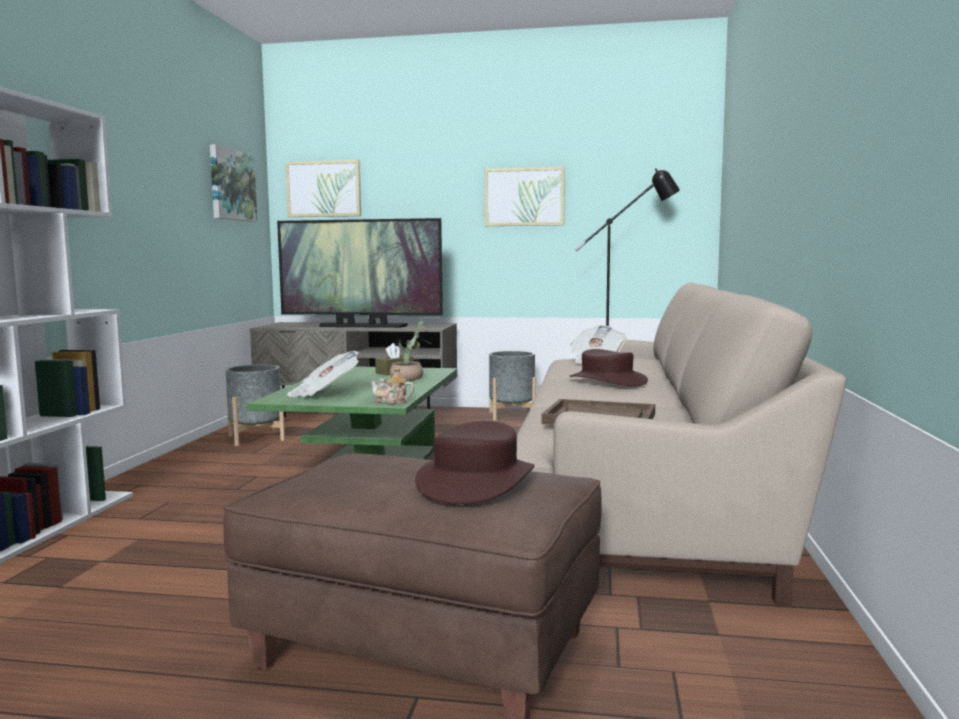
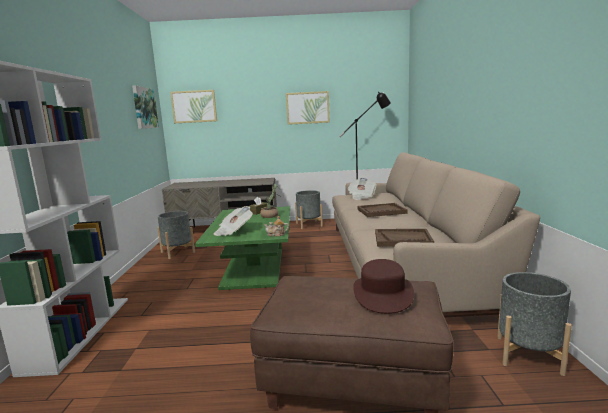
camera: 10 degrees left, 5 degrees up
television [277,218,443,328] -> none
brown hat [569,349,648,386] -> brown tray [358,203,408,217]
none -> grey planter [497,272,572,376]

